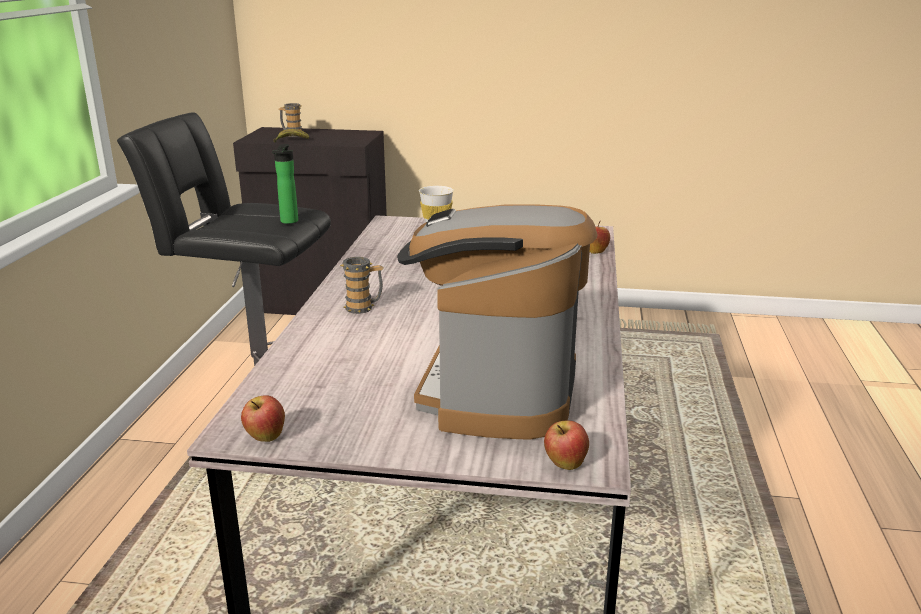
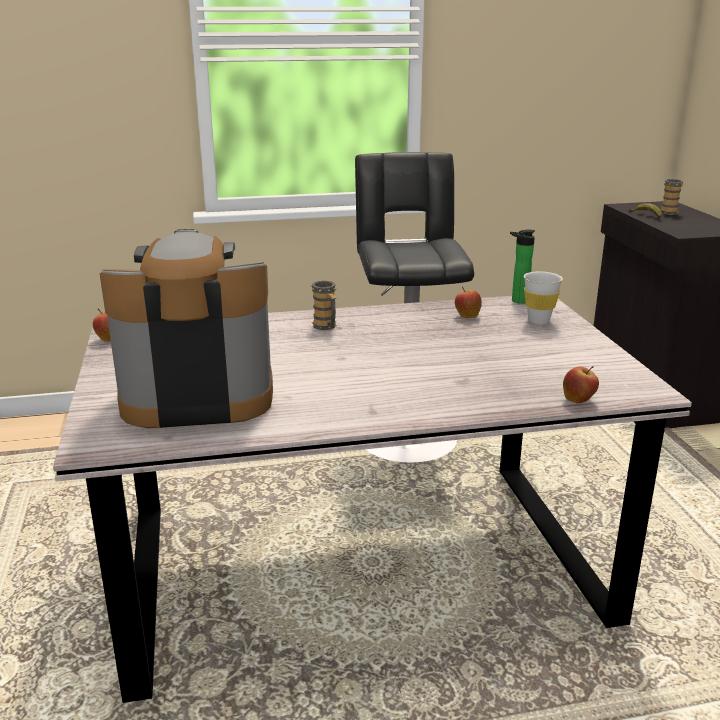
camera: 70 degrees right, 0 degrees up
bottle [272,144,298,224] -> bottle moved to [510,229,535,304]
apple [544,420,589,470] -> apple moved to [455,286,482,318]

